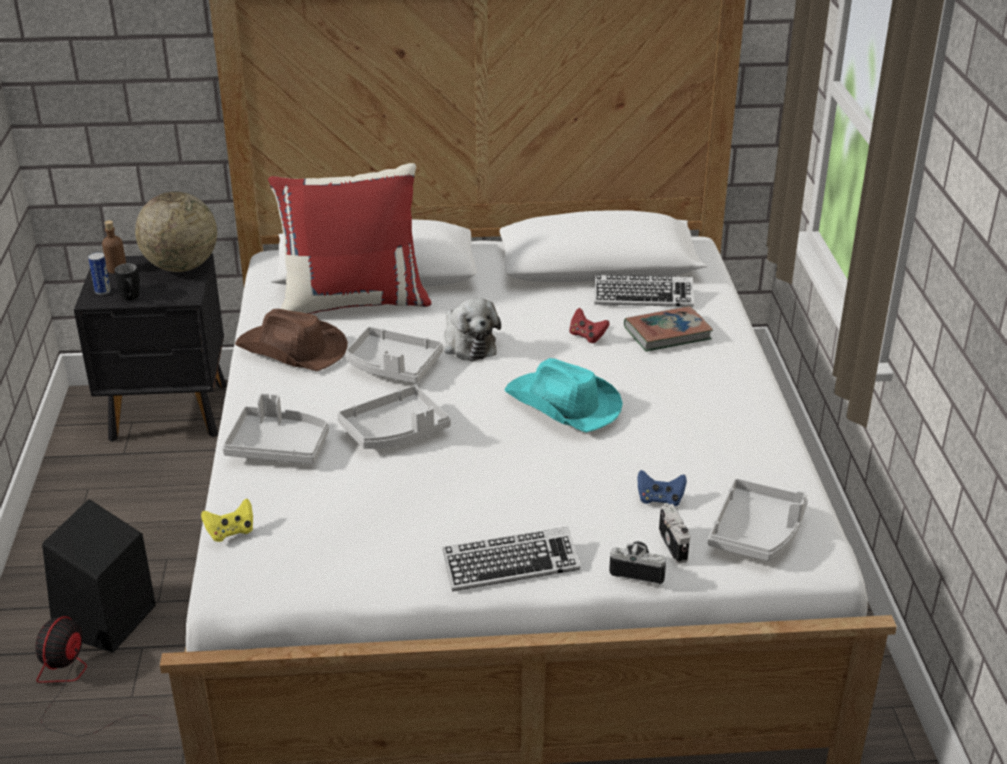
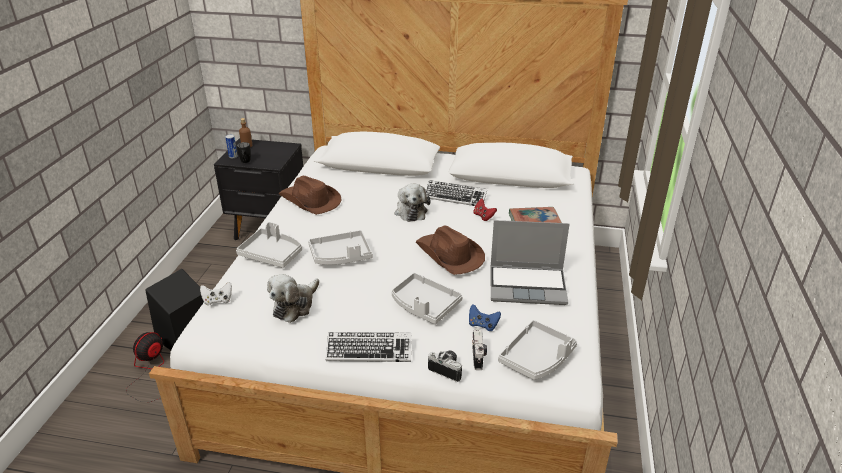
camera: 15 degrees right, 0 degrees up
globe [135,192,217,272] -> none
yellow game controller [201,498,253,542] -> white game controller [200,282,232,305]
red pillow [268,163,431,314] -> none
grey tray [345,327,443,384] -> grey tray moved to [391,273,463,324]
turquoise hat [504,358,623,433] -> brown hat [416,225,485,275]
keyboard [595,275,694,307] -> keyboard moved to [426,180,487,206]
none -> plush toy [267,274,319,323]
none -> laptop [490,220,569,305]

